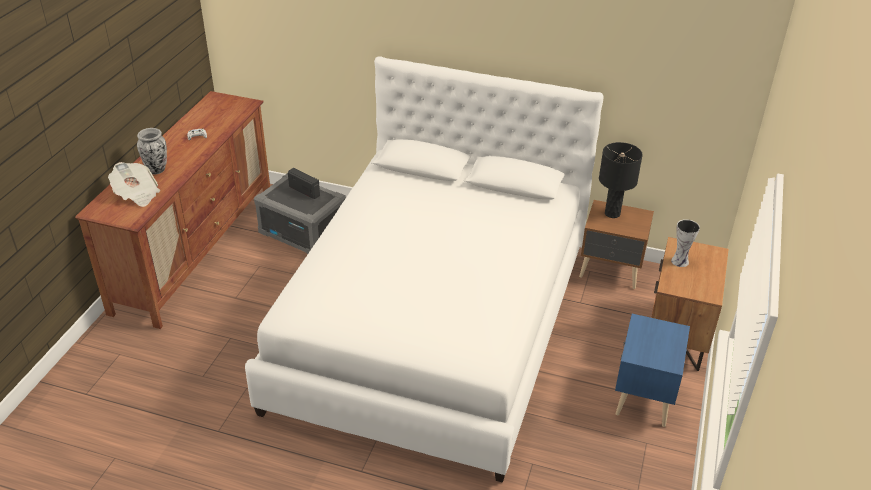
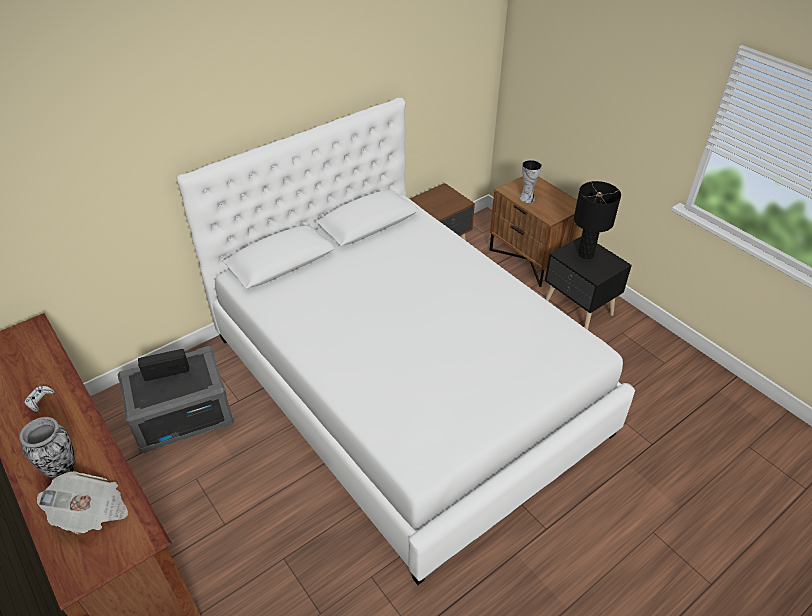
camera: 55 degrees left, 5 degrees up
black table lamp [599,142,643,218] -> black table lamp moved to [574,181,621,259]
blue nightstand [615,314,690,427] -> black nightstand [545,236,632,330]

